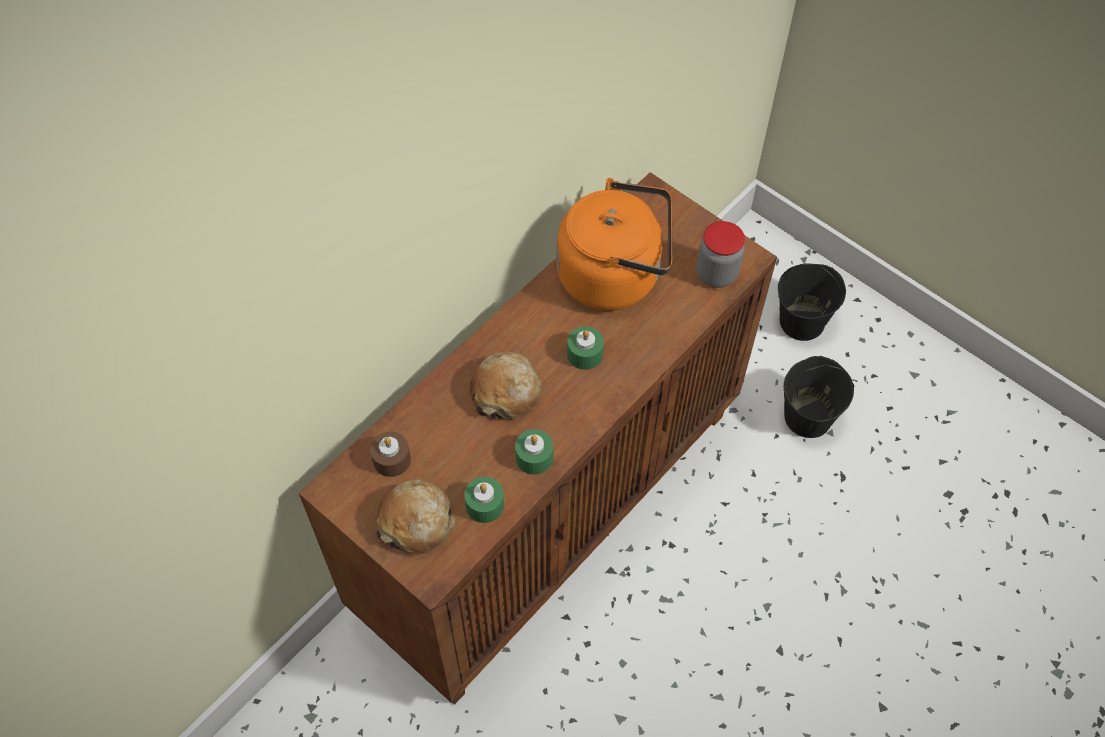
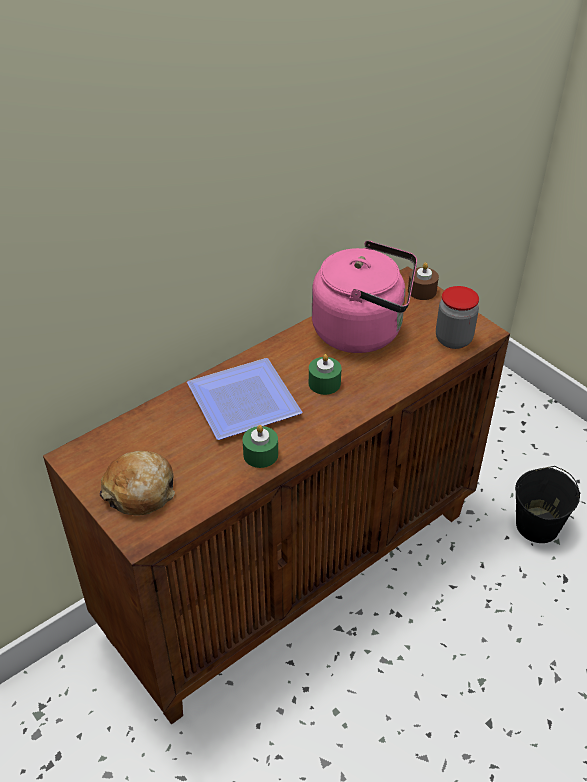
camera: 10 degrees right, 15 degrees down
brown candle [370,431,411,477] -> brown candle moved to [408,263,439,300]
green candle [464,477,504,523] -> none
bread [470,351,541,420] -> plate [187,358,302,440]
orange kettle [556,178,672,311] -> pink kettle [312,240,417,353]
black bucket [778,263,846,341] -> none

